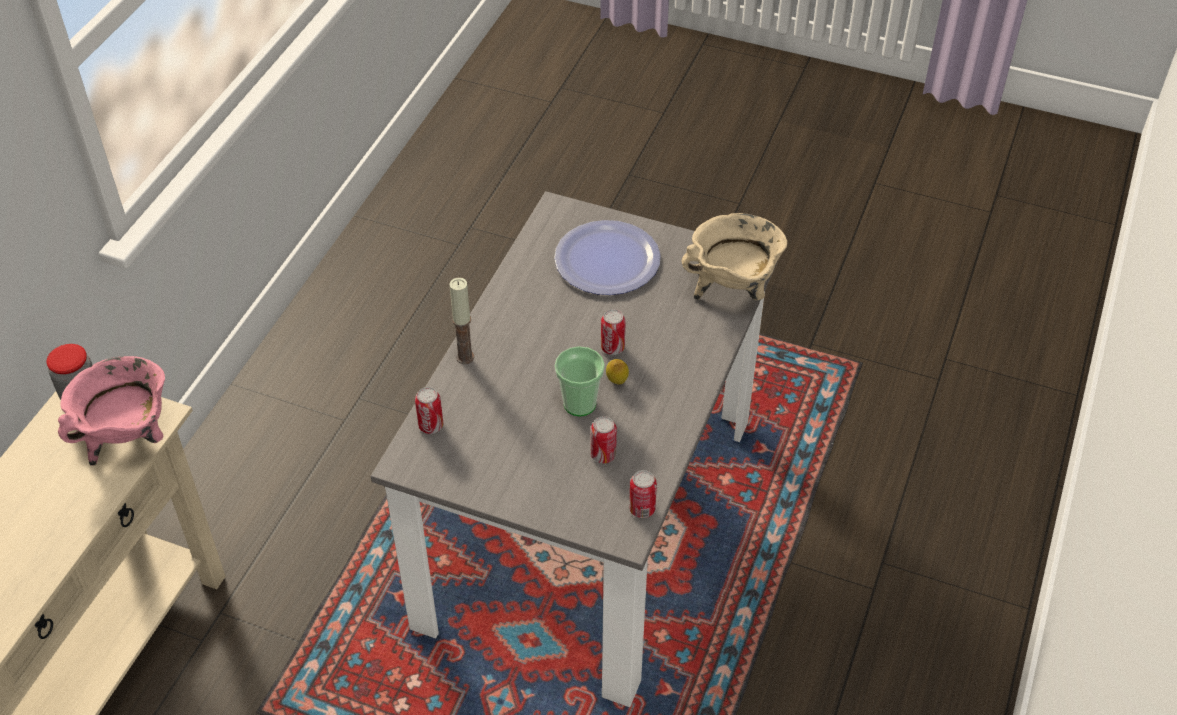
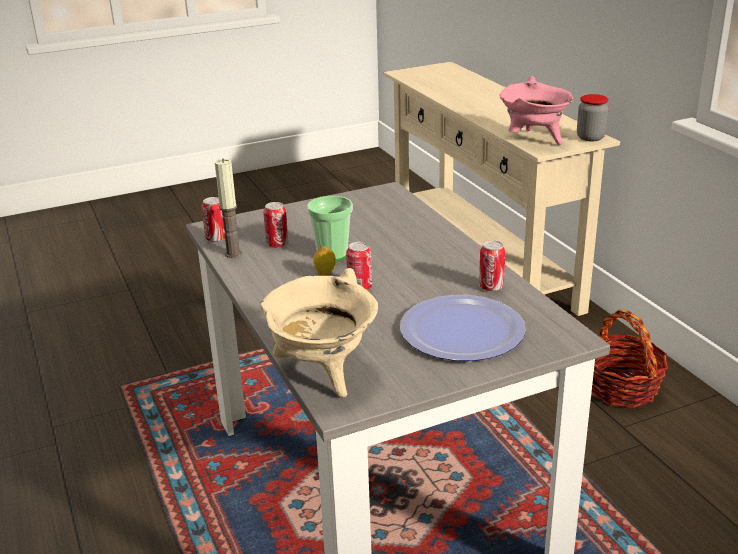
camera: 135 degrees right, 20 degrees down
can [415,387,443,434] -> can moved to [479,241,506,291]
candle [449,278,474,364] -> candle moved to [215,159,242,258]
none -> basket [591,309,668,408]

